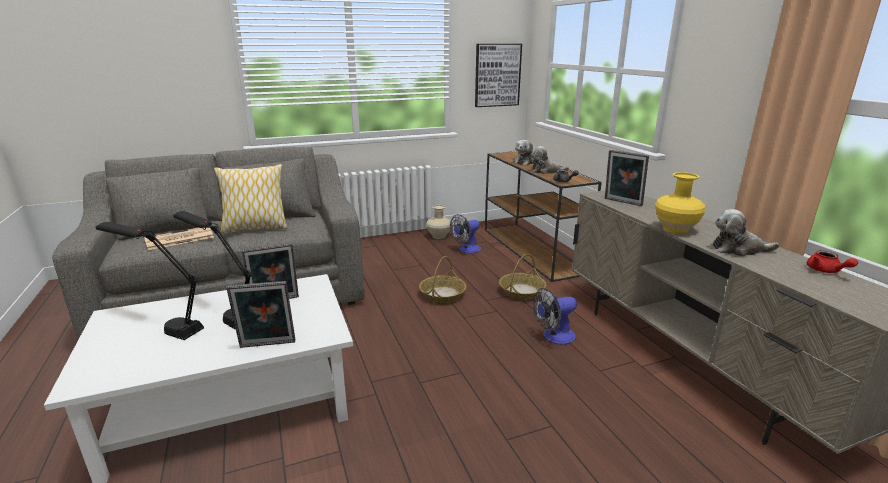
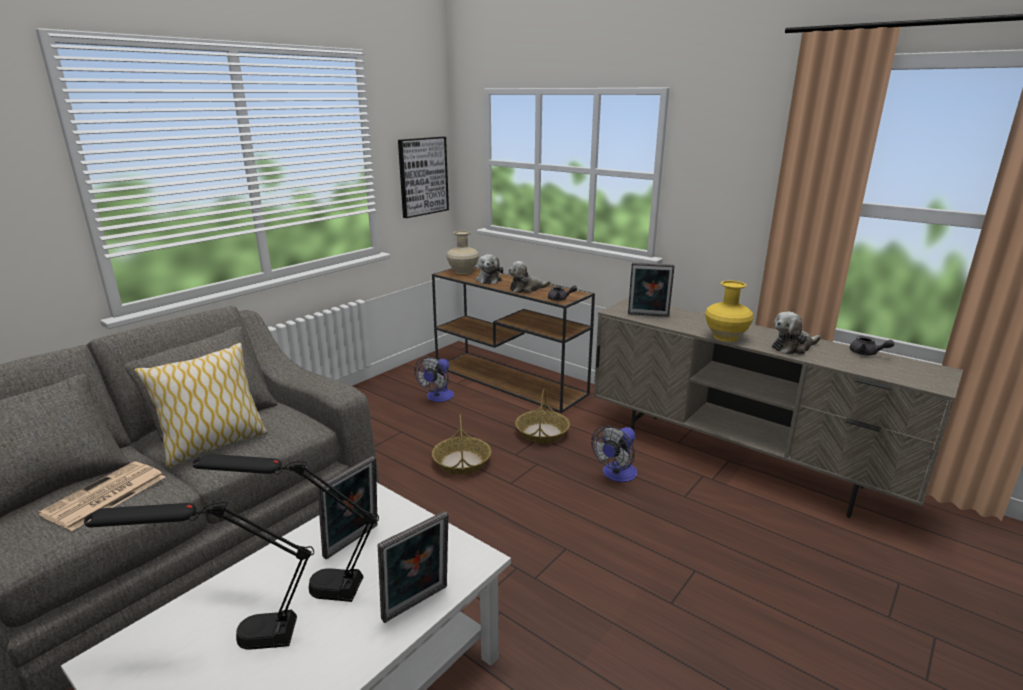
camera: 30 degrees left, 0 degrees up
beige vase [426,205,452,239] -> beige vase moved to [446,231,479,274]
red teapot [807,250,858,273] -> grey teapot [850,336,894,355]

